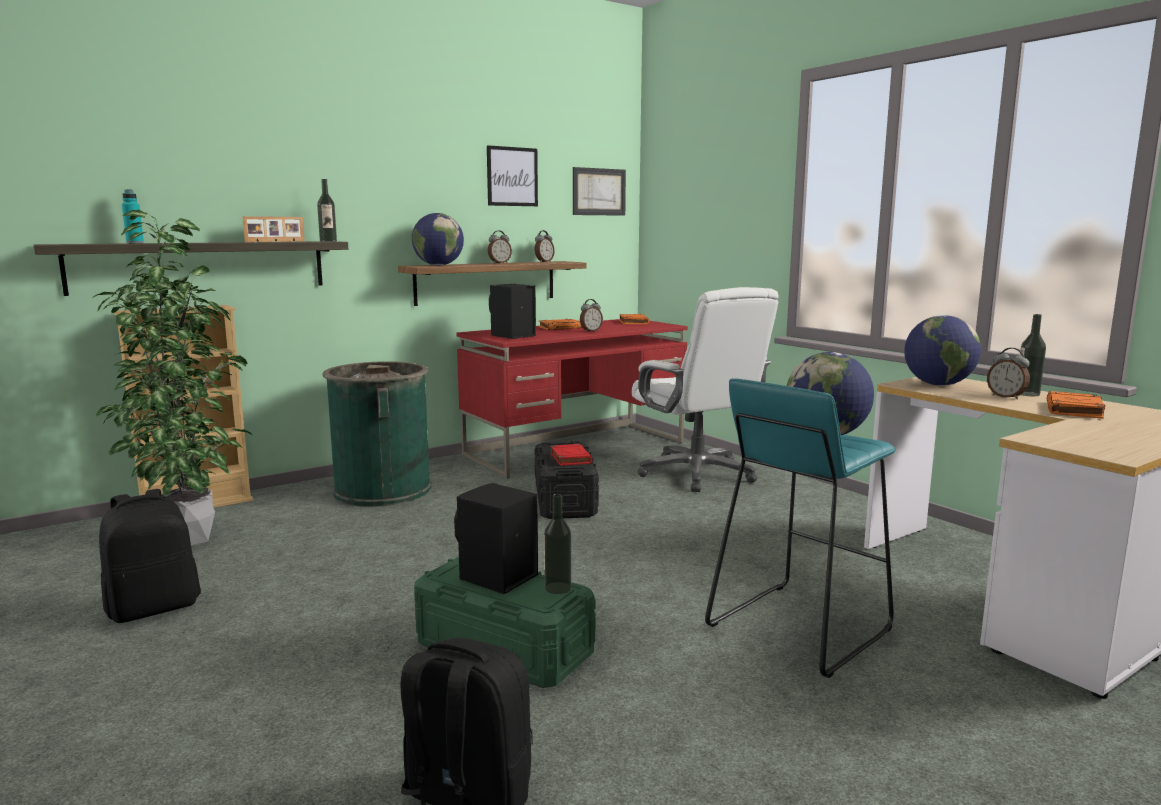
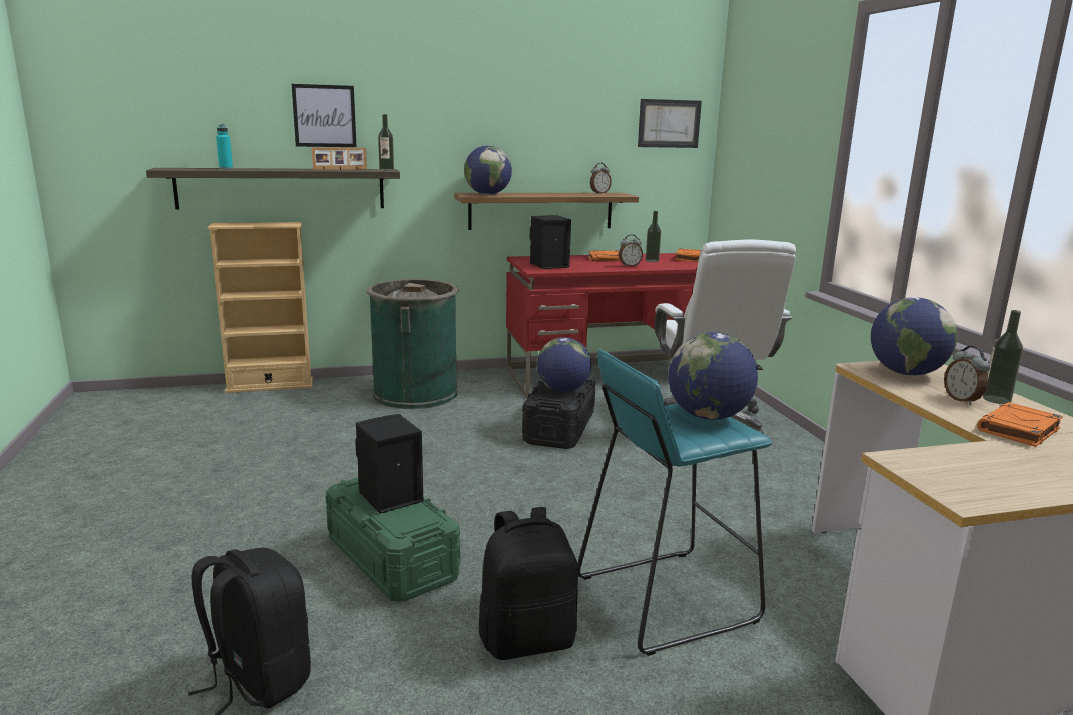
camera: 20 degrees right, 5 degrees up
potted plant [92,210,252,545] -> none
black backpack [99,489,201,623] -> black backpack moved to [479,507,578,660]
picture [487,145,538,206] -> picture moved to [292,84,357,147]
alarm clock [488,230,512,263] -> none
bottle [544,494,571,594] -> bottle moved to [646,211,661,262]
red book [551,444,593,466] -> globe [537,337,591,392]

